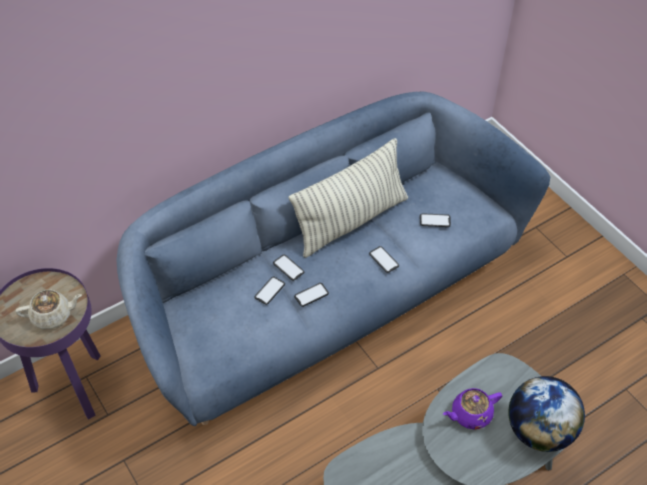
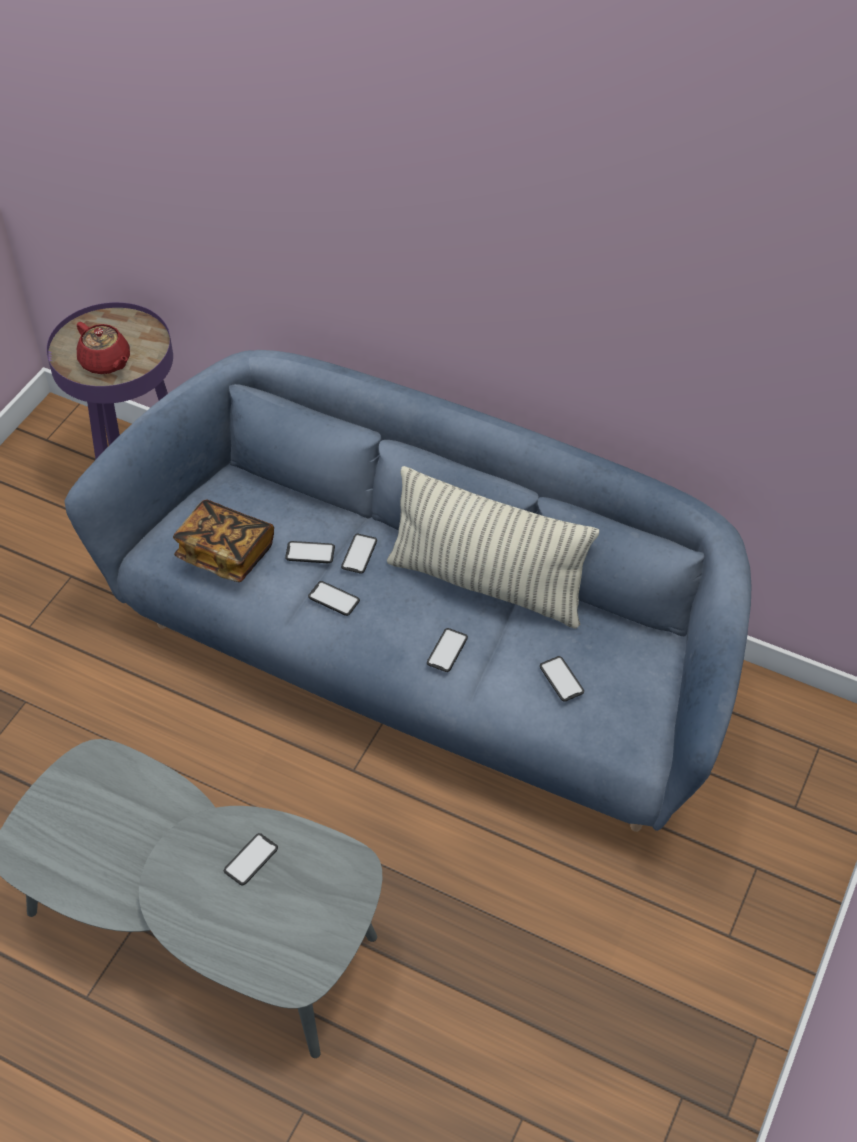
camera: 60 degrees right, 0 degrees up
beige teapot [15,290,82,329] -> red teapot [77,322,130,374]
purple teapot [443,388,502,430] -> phone [224,833,278,885]
globe [508,376,585,452] -> none
none -> book [173,500,274,582]

